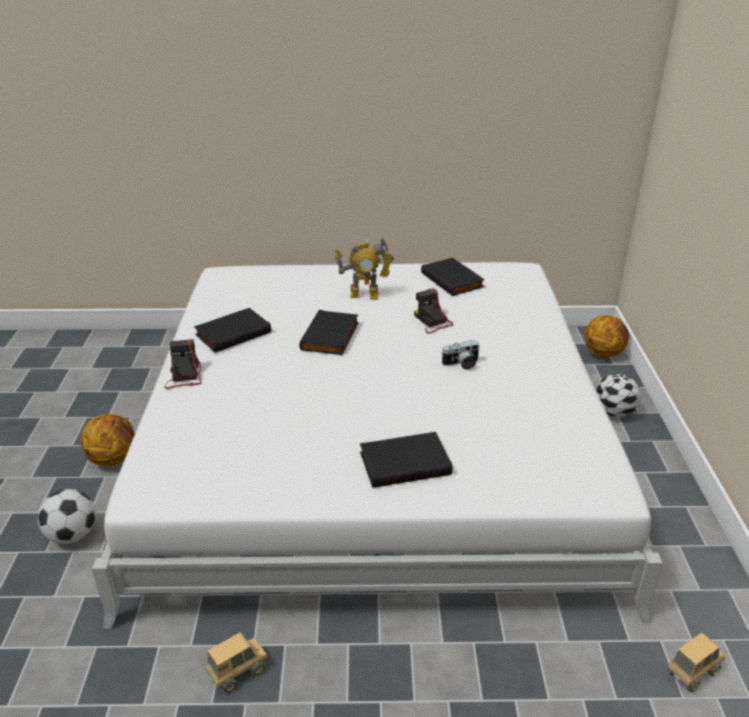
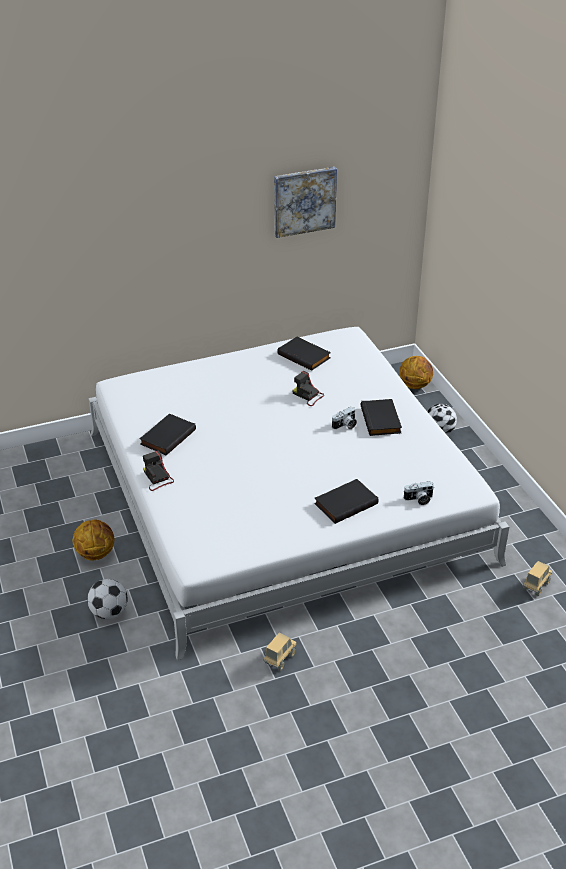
camera: 20 degrees left, 5 degrees up
black book [299,310,359,355] -> black book moved to [361,399,402,436]
toy robot [335,237,394,300] -> none
none -> picture [274,167,337,238]
none -> camera [403,481,434,505]

